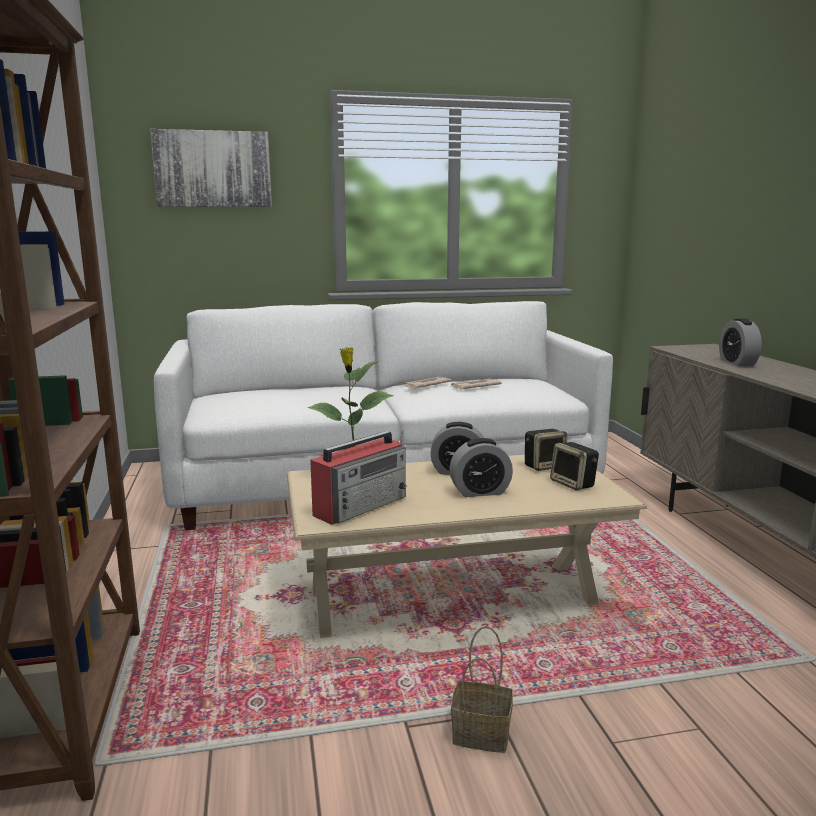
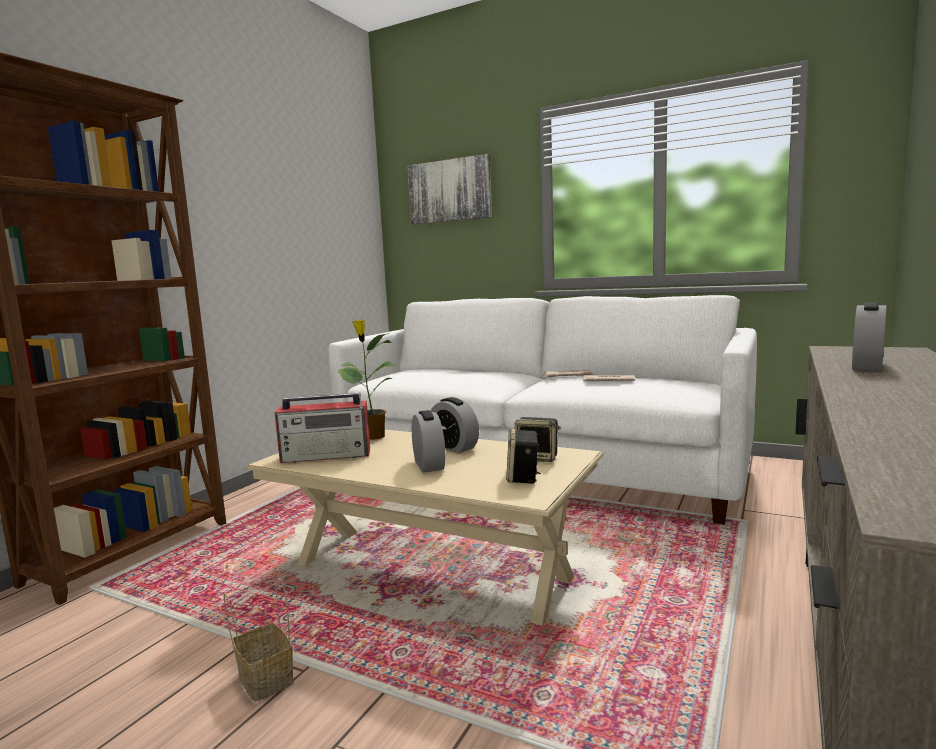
camera: 40 degrees right, 5 degrees down
alarm clock [449,438,513,497] -> alarm clock turned 135 degrees counterclockwise [412,410,445,473]

